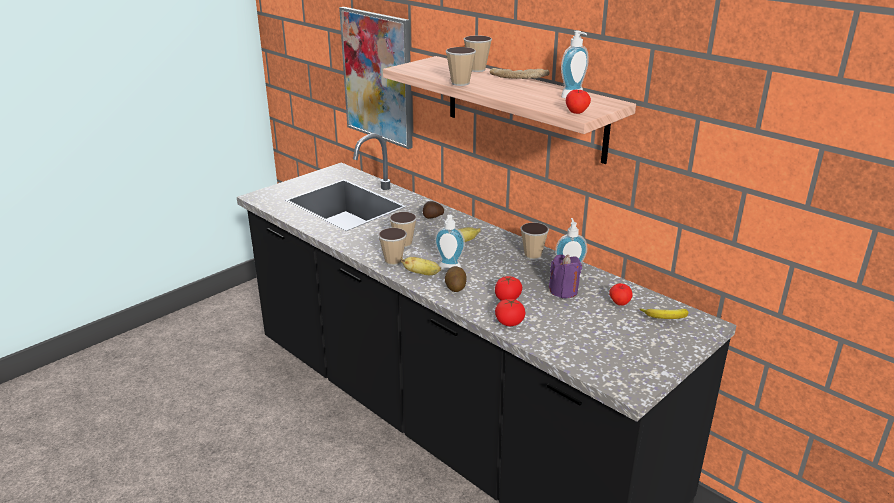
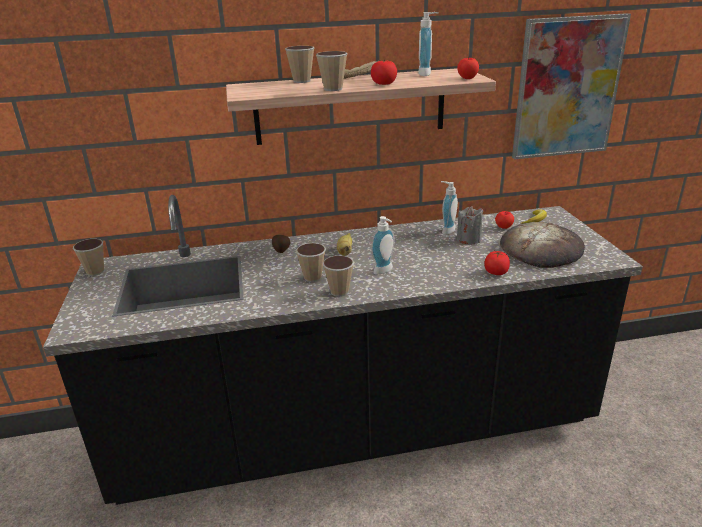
camera: 55 degrees left, 0 degrees up
picture [339,7,413,149] -> picture moved to [512,13,631,159]
banana [400,257,441,275] -> none
potato [445,266,467,292] -> none
tomato [495,276,522,301] -> tomato moved to [371,60,397,85]
cup [520,222,549,260] -> cup moved to [73,239,104,276]
purple candle [549,255,582,298] -> grey candle [457,206,483,244]
none -> bread [500,222,585,268]

